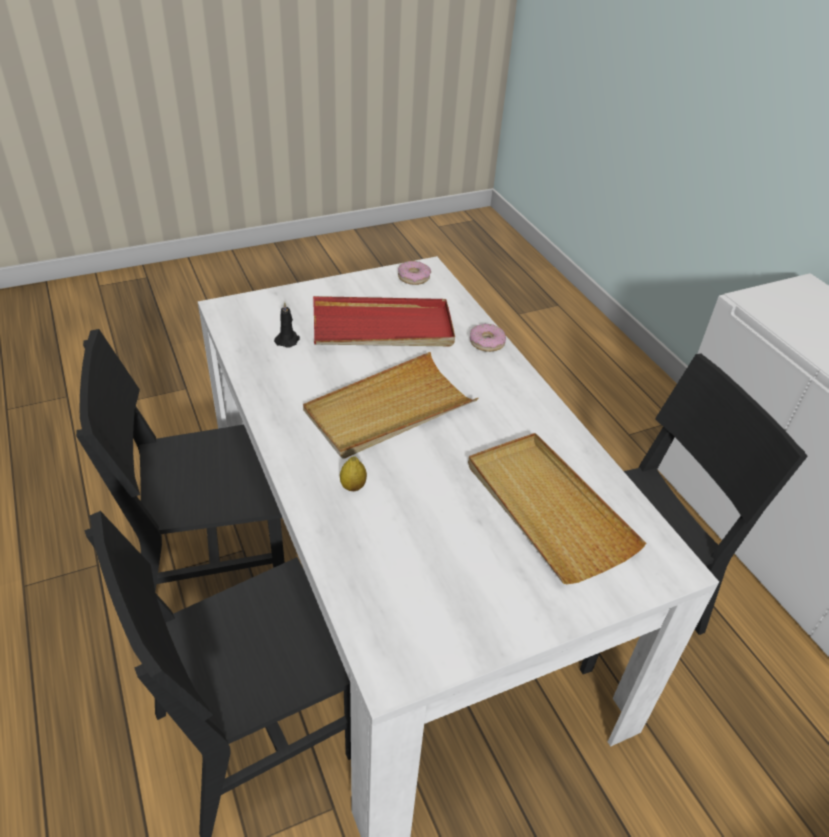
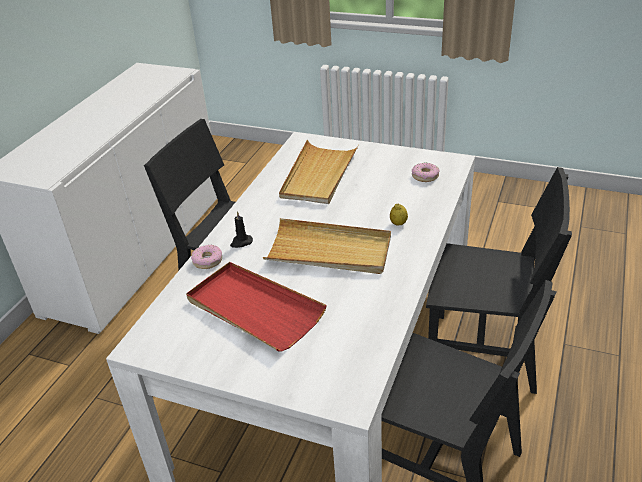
camera: 130 degrees left, 5 degrees down
black candle [274,302,300,348] -> black candle moved to [230,211,253,248]
donut [398,261,431,285] -> donut moved to [412,163,440,182]

